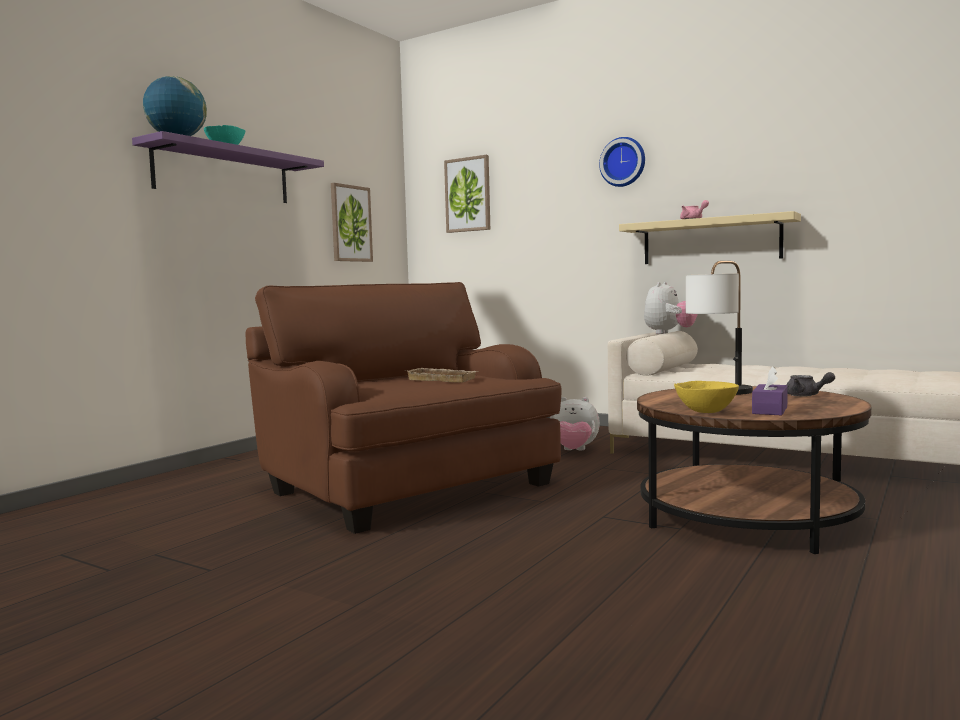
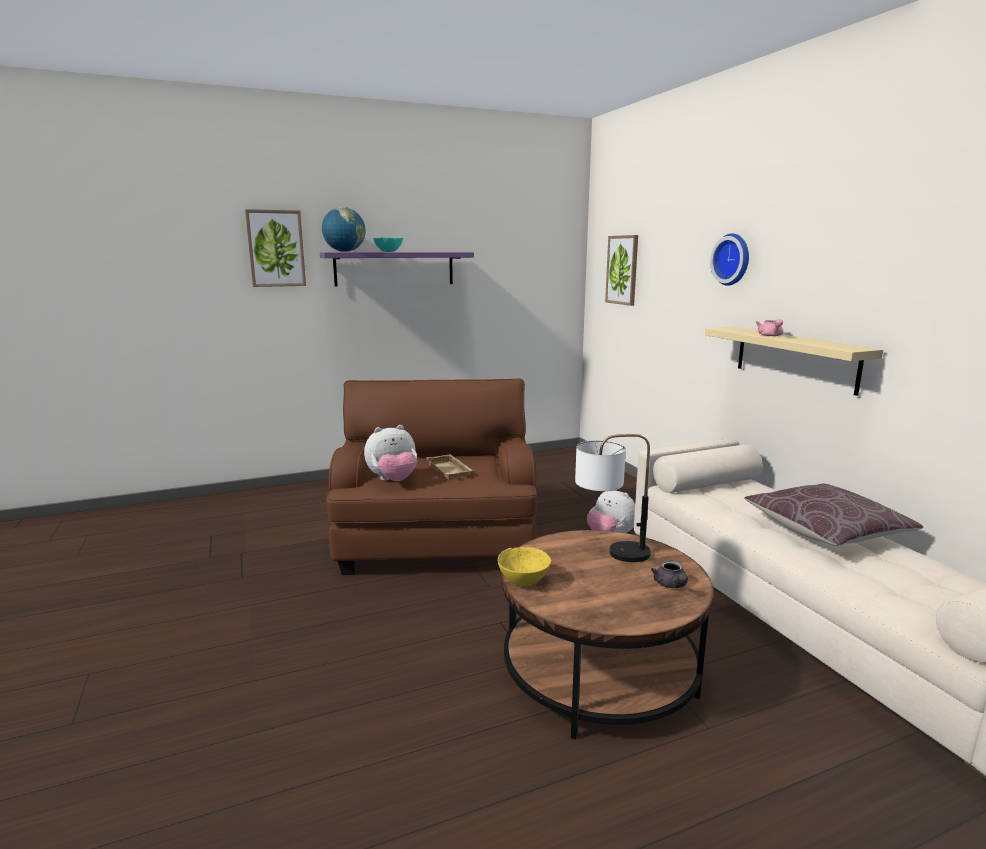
camera: 35 degrees right, 10 degrees up
picture [331,183,373,262] -> picture moved to [245,209,306,287]
plush toy [644,282,698,334] -> plush toy moved to [364,425,417,481]
purple tissue box [752,366,788,416] -> none
none -> brown pillow [744,484,923,546]

